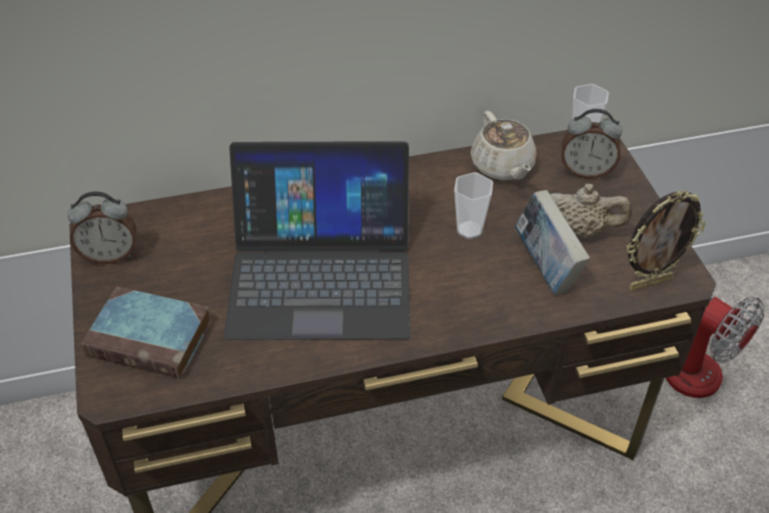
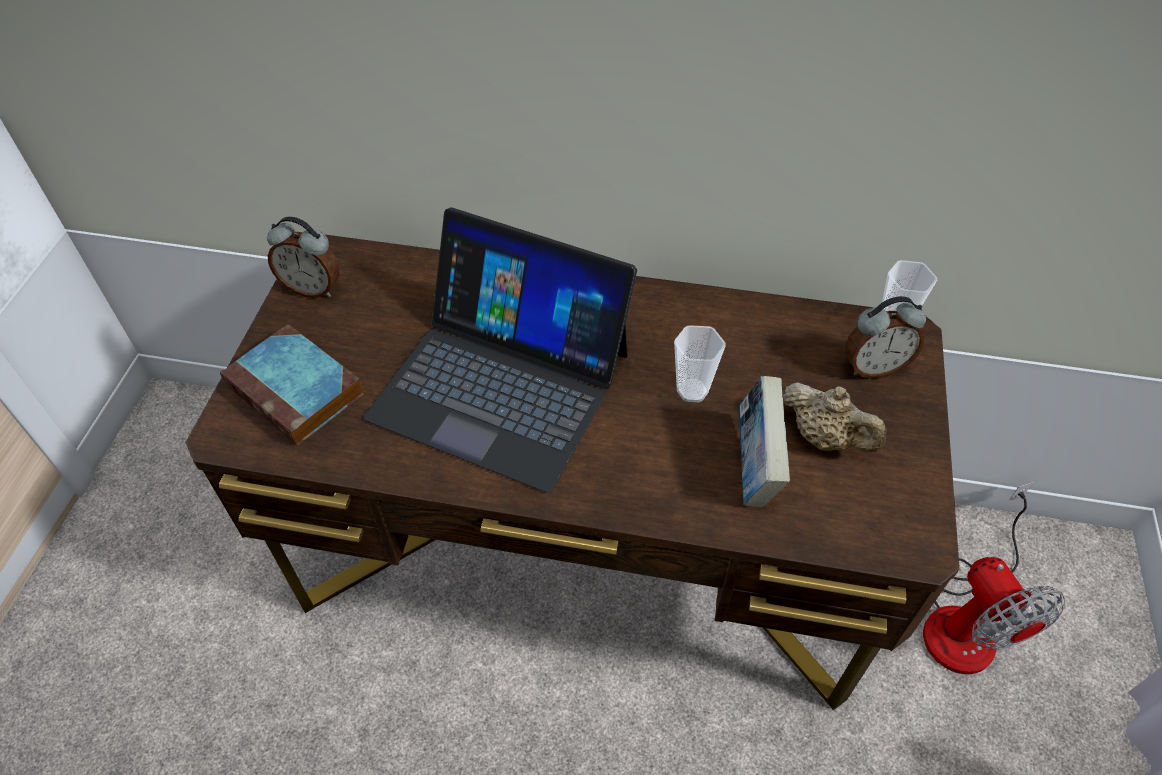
camera: 25 degrees right, 5 degrees up
beige teapot [470,111,537,181] -> none
alarm clock [562,109,622,179] -> alarm clock turned 45 degrees counterclockwise [845,296,926,379]
picture frame [627,191,705,291] -> none

